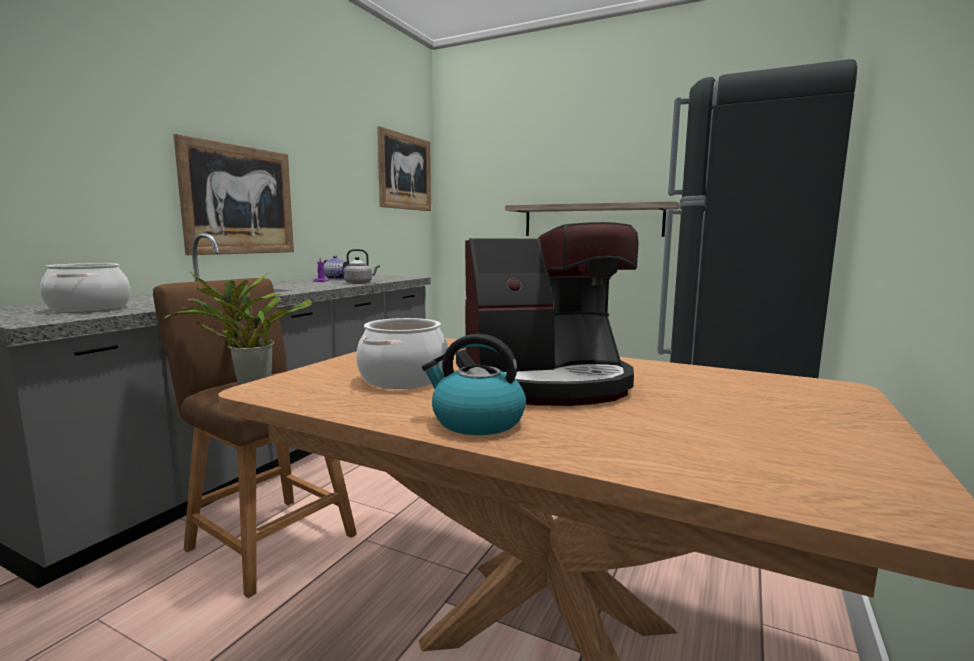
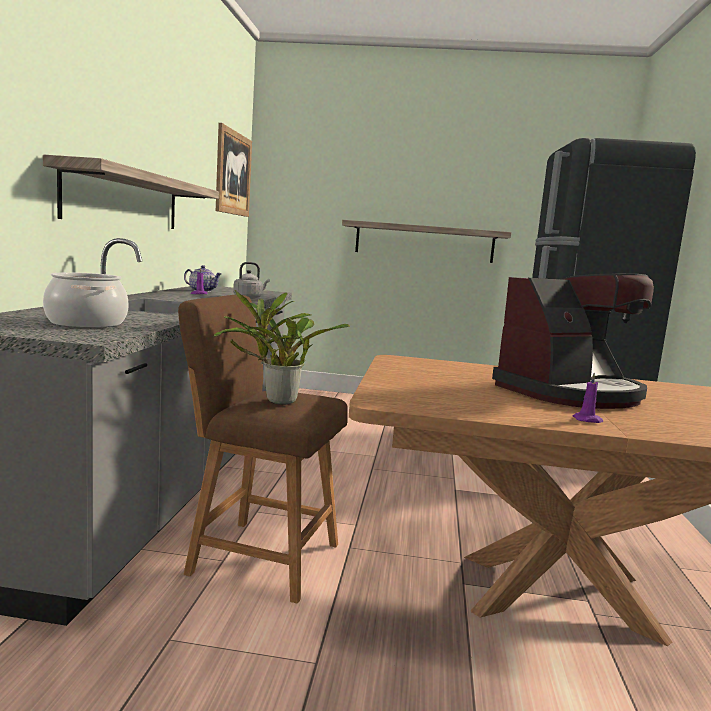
camera: 20 degrees left, 0 degrees up
picture [173,134,294,255] -> shelf [43,155,219,229]
cooking pot [356,318,448,389] -> none
kettle [422,334,526,435] -> purple candle [573,372,603,423]

